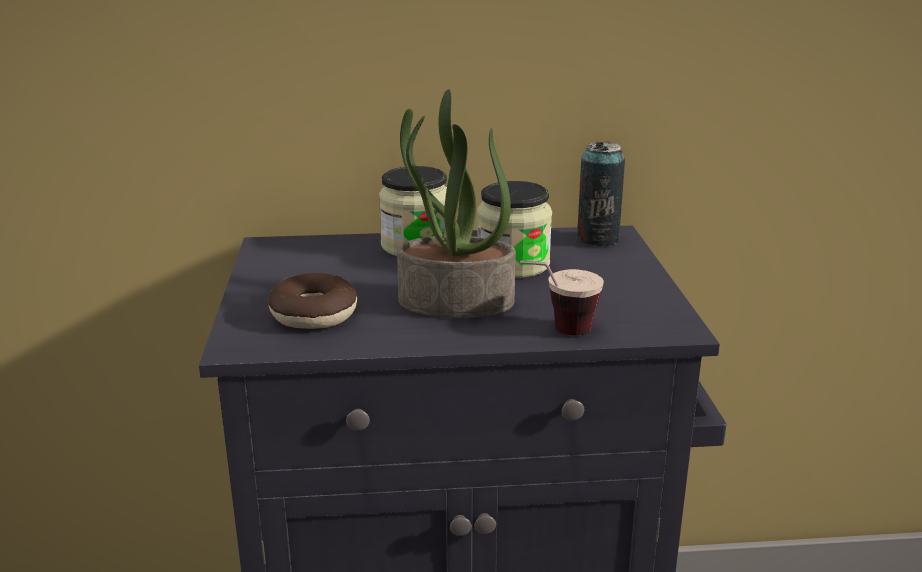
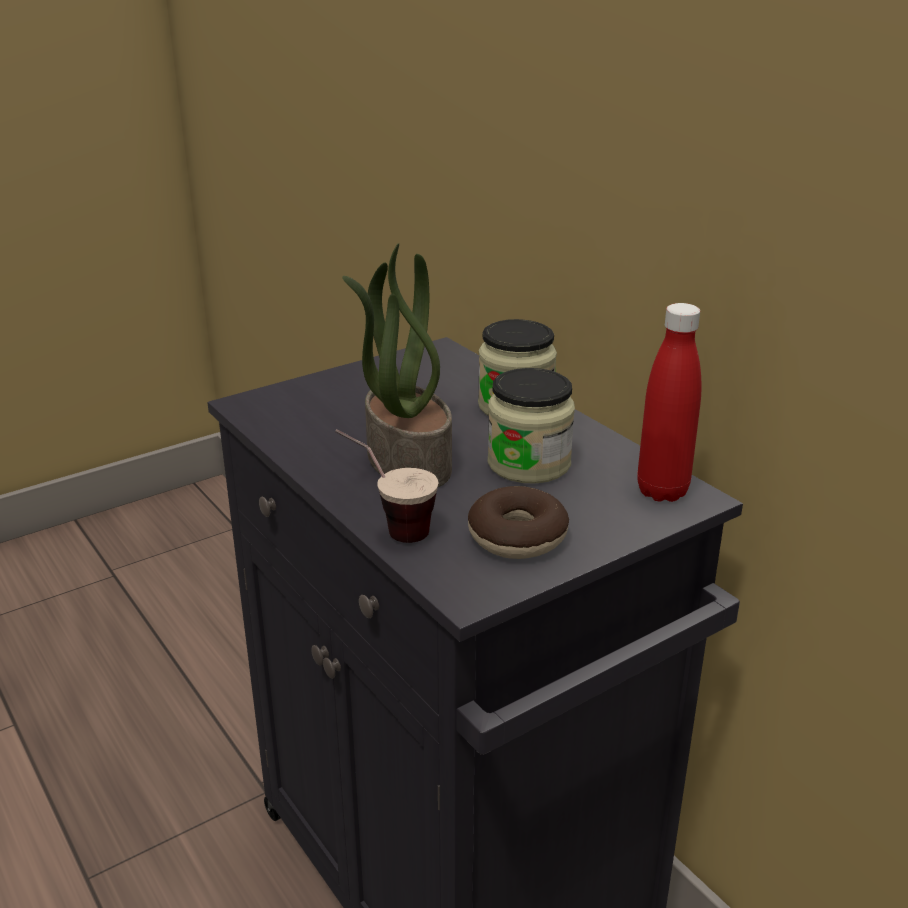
camera: 60 degrees right, 5 degrees up
donut [268,273,357,329] -> donut moved to [468,486,569,559]
can [577,142,625,246] -> red bottle [637,303,701,502]

